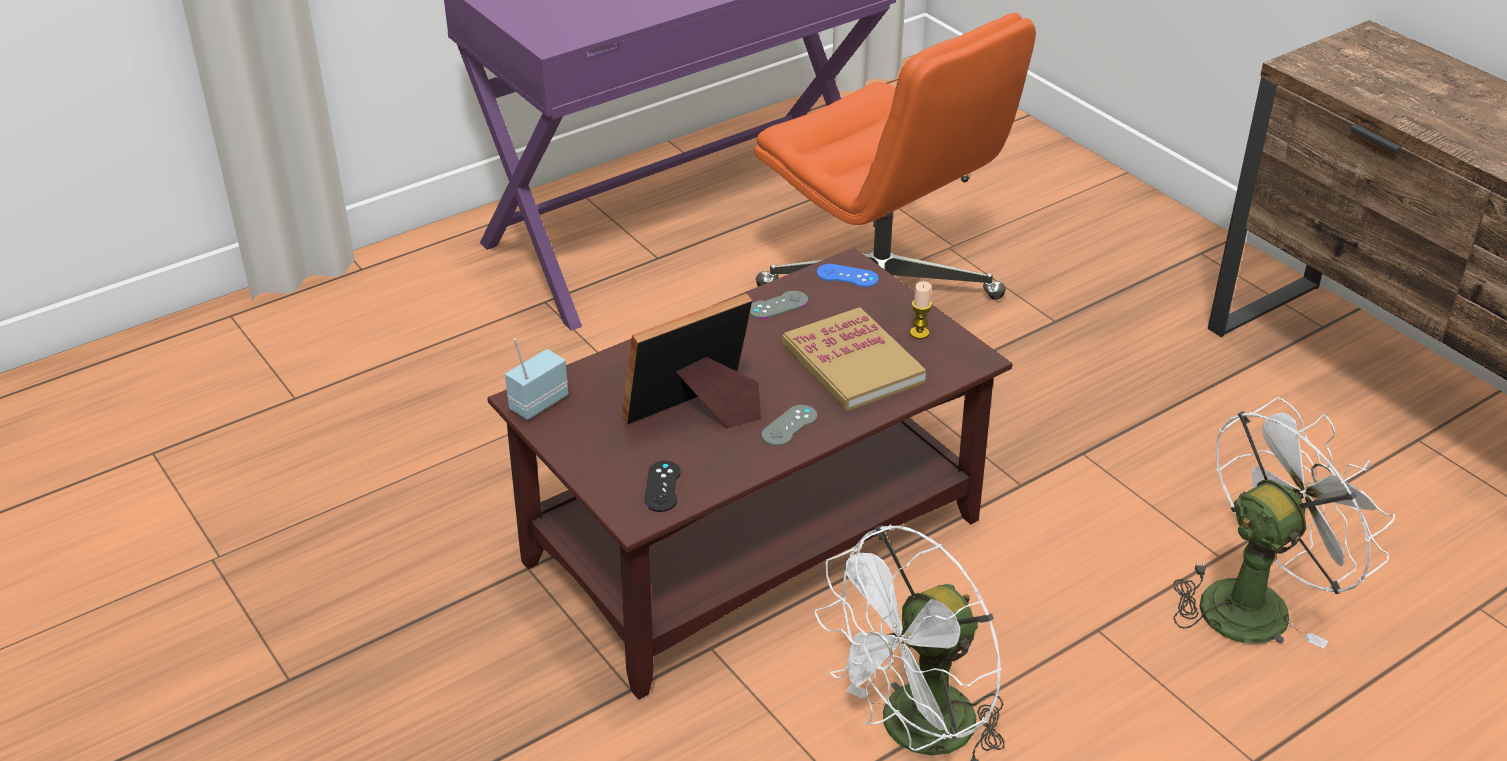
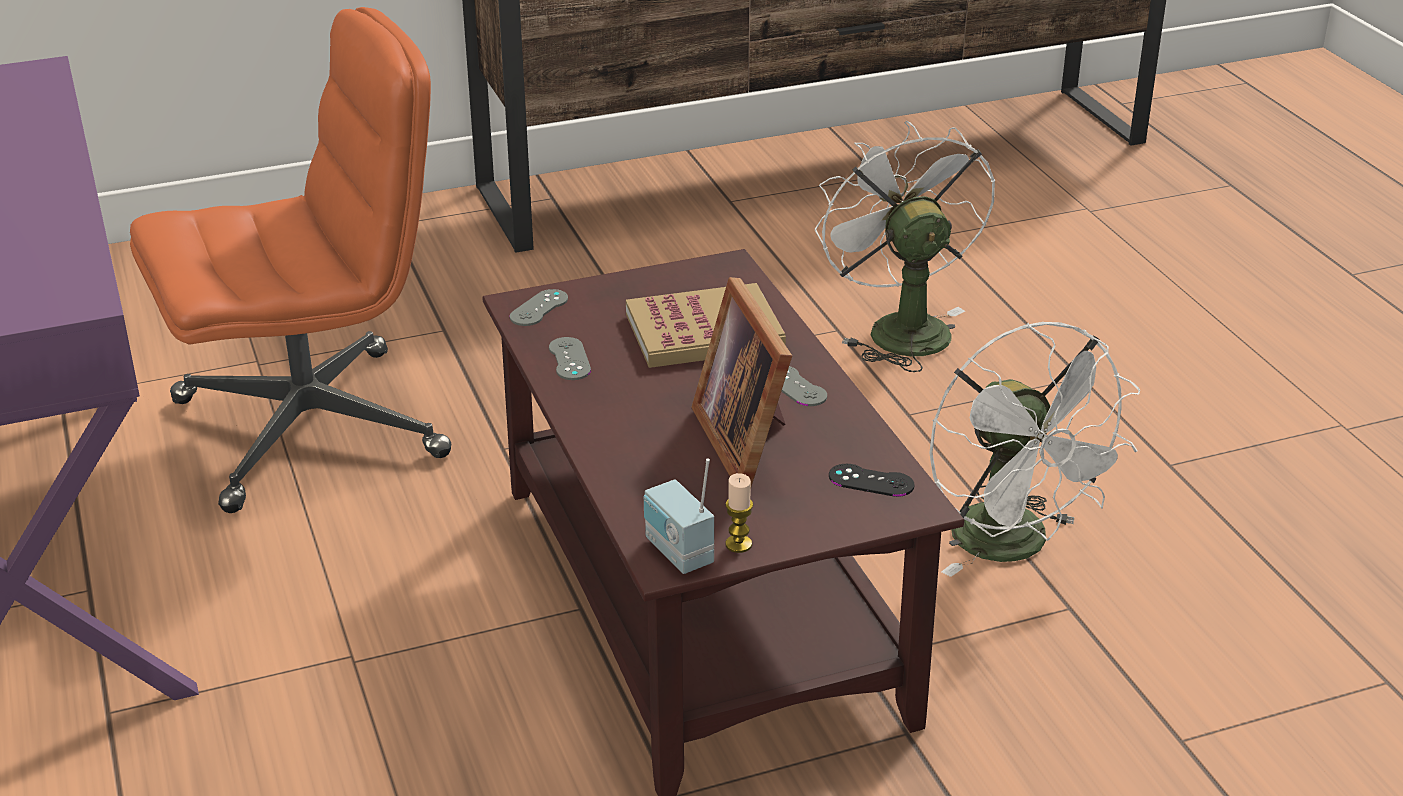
camera: 75 degrees left, 5 degrees down
blue game controller [817,264,879,287] -> grey game controller [509,289,568,326]
candle [910,281,932,339] -> candle moved to [725,473,753,553]

